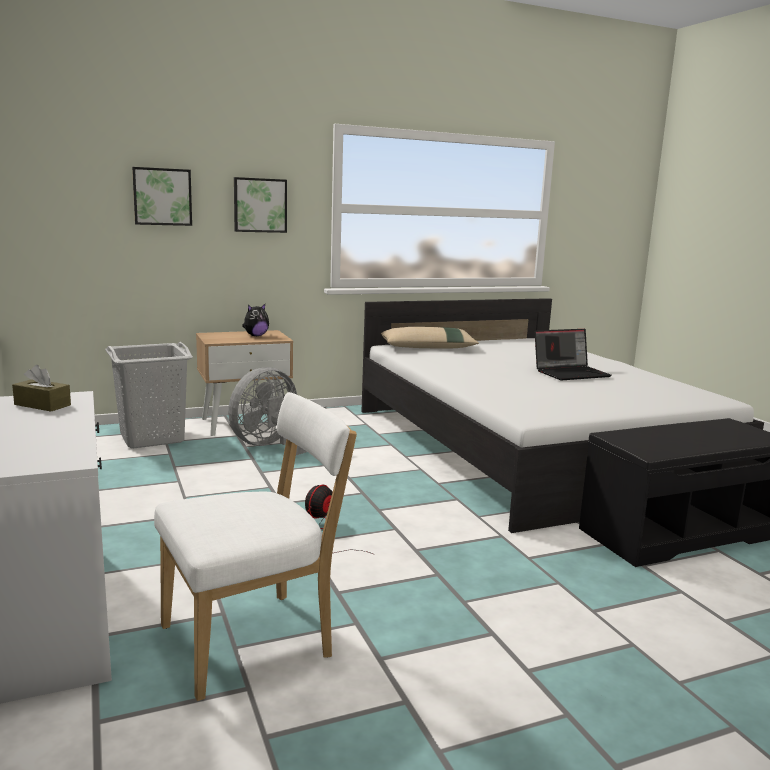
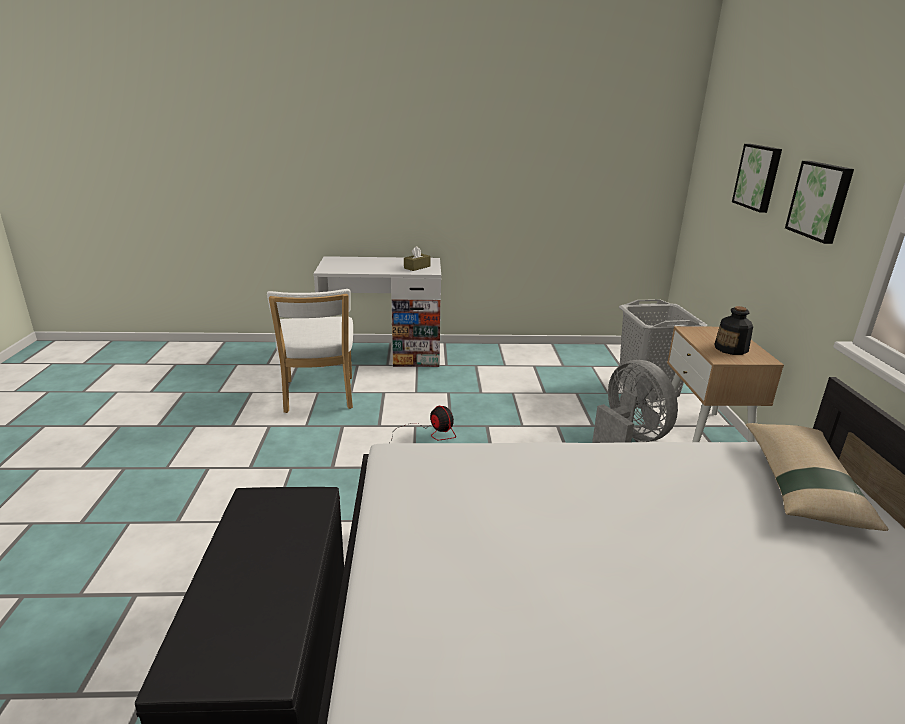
camera: 110 degrees right, 10 degrees up
plush toy [242,304,269,336] -> bottle [715,306,753,355]
laptop [535,329,612,380] -> none

